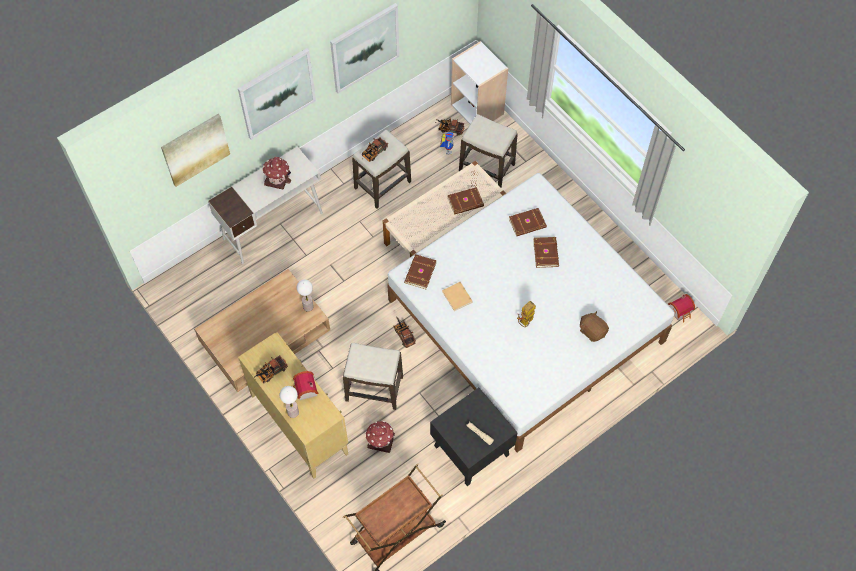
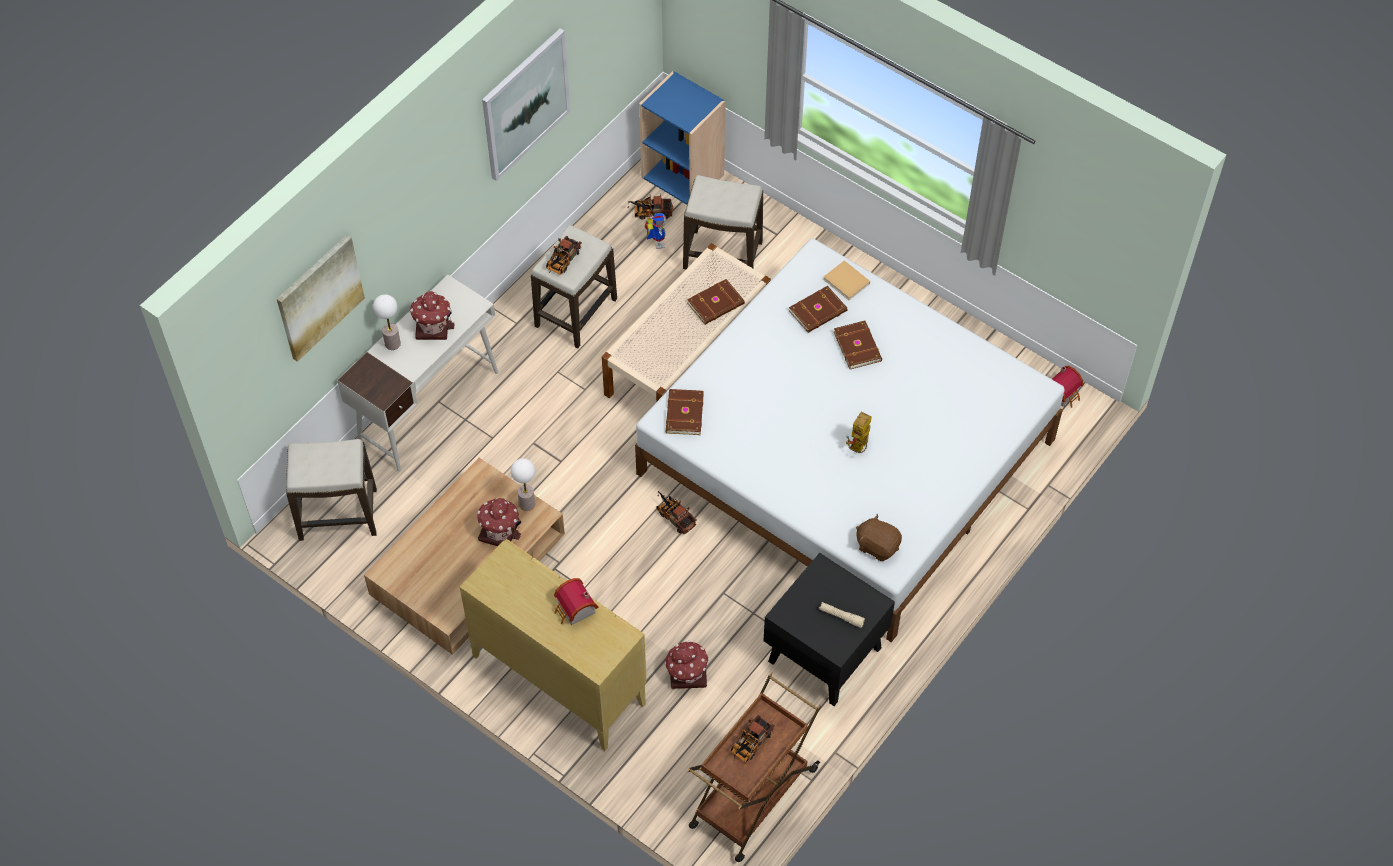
camera: 15 degrees left, 5 degrees down
picture [238,48,316,140] -> none
toy truck [254,355,288,384] -> toy truck moved to [731,714,775,763]
table lamp [280,386,299,418] -> table lamp moved to [373,294,401,350]
stool [343,343,403,410] -> stool moved to [286,439,377,541]
beige book [442,282,473,311] -> beige book moved to [823,260,870,300]
white bookcase [451,41,508,124] -> blue bookcase [639,71,725,205]
brown plush toy [580,311,609,342] -> brown plush toy moved to [856,514,902,561]
none -> toy house [477,498,521,546]

